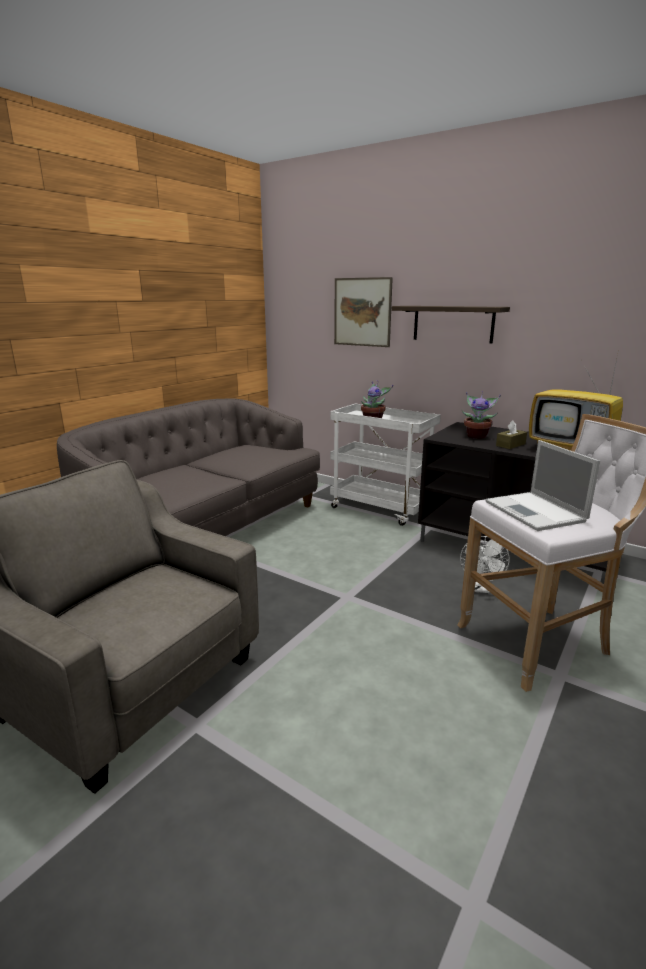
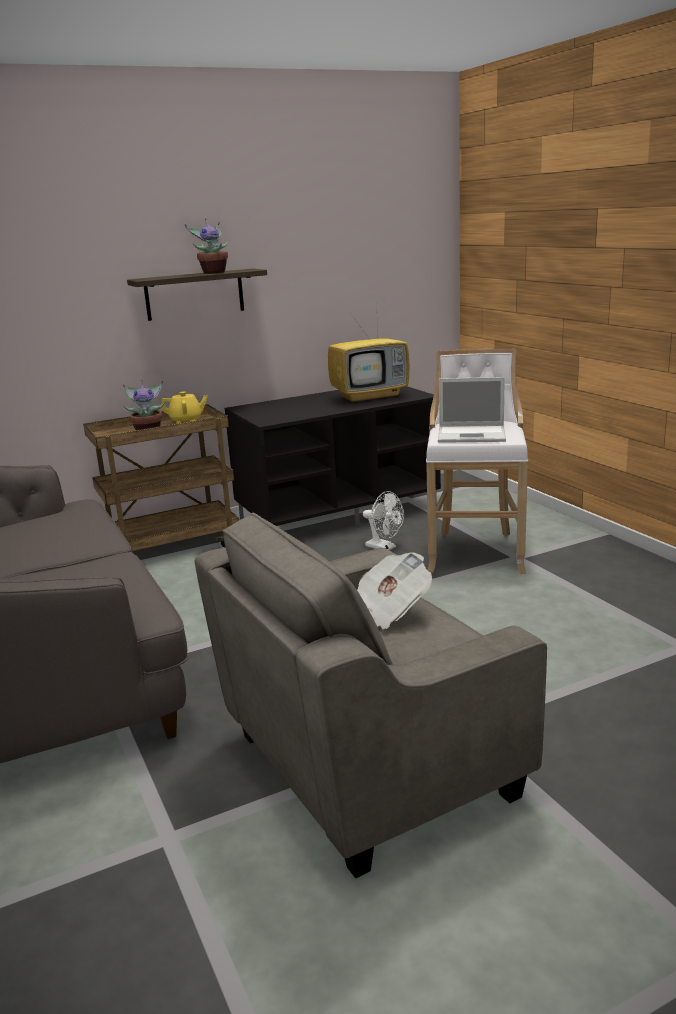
camera: 60 degrees left, 0 degrees up
white cart [330,403,441,526] -> brown cart [83,404,239,552]
picture [334,277,393,347] -> none
potted plant [461,391,501,439] -> potted plant moved to [185,218,229,274]
brown tissue box [496,421,527,449] -> none
none -> yellow teapot [161,391,208,424]
none -> newspaper [357,552,432,629]

